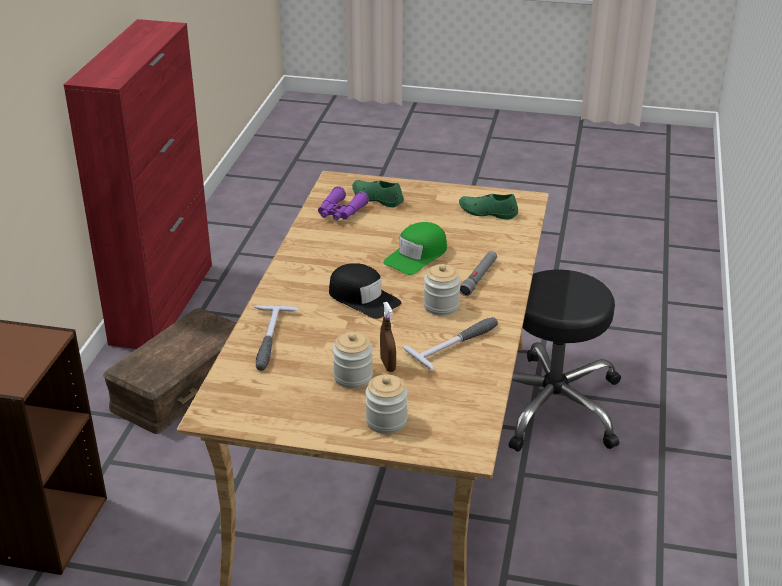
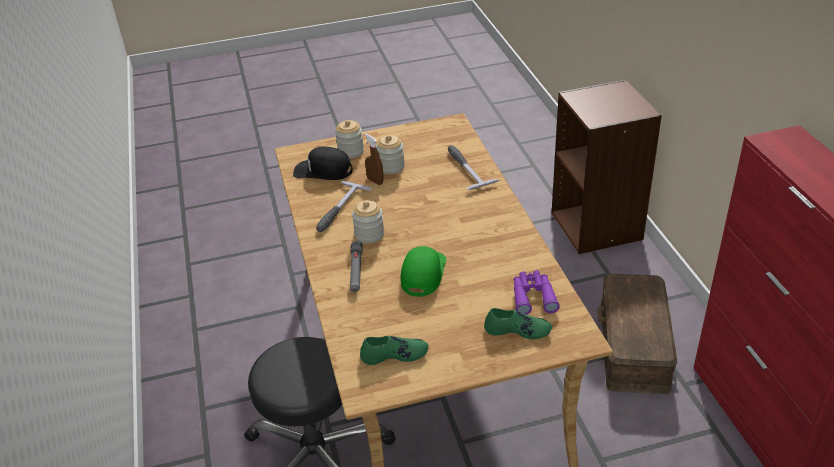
camera: 155 degrees right, 5 degrees up
black cap [329,263,401,319] -> black cap moved to [293,147,353,180]

